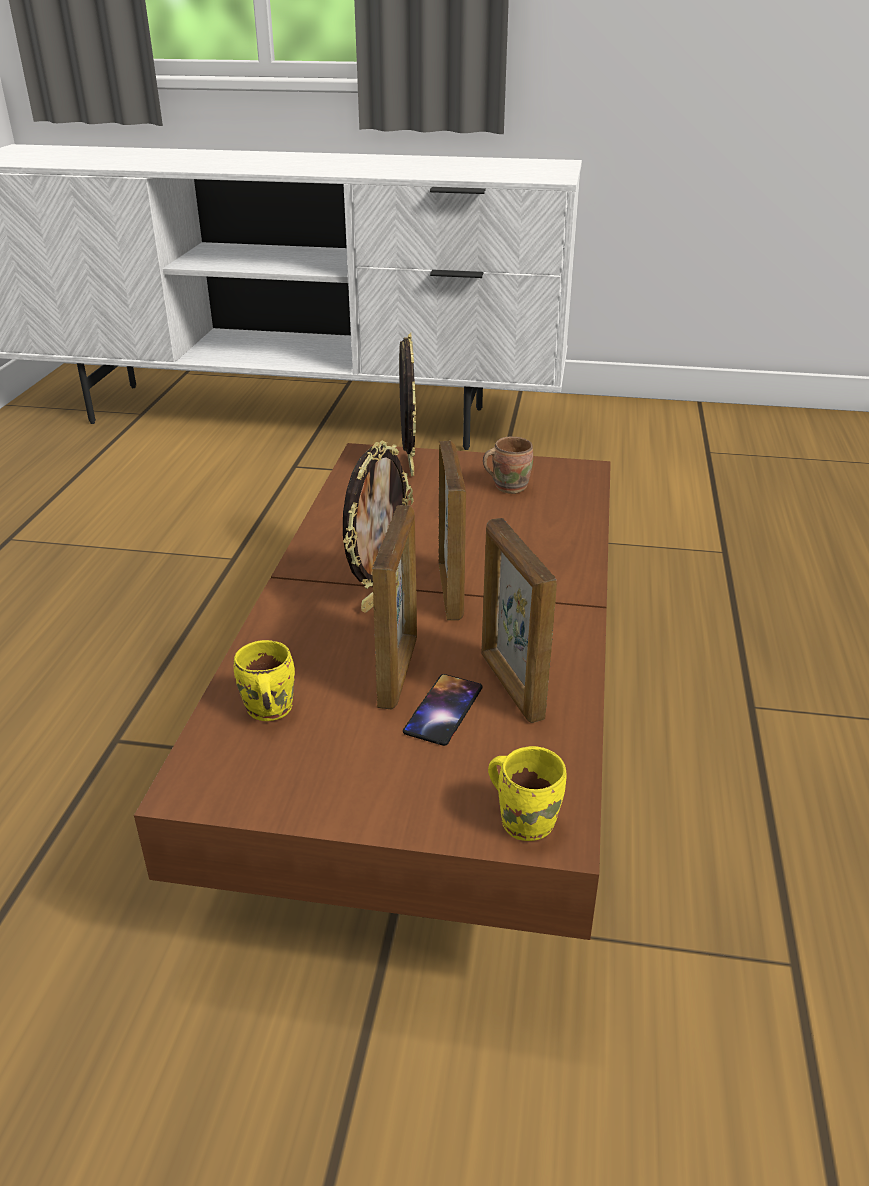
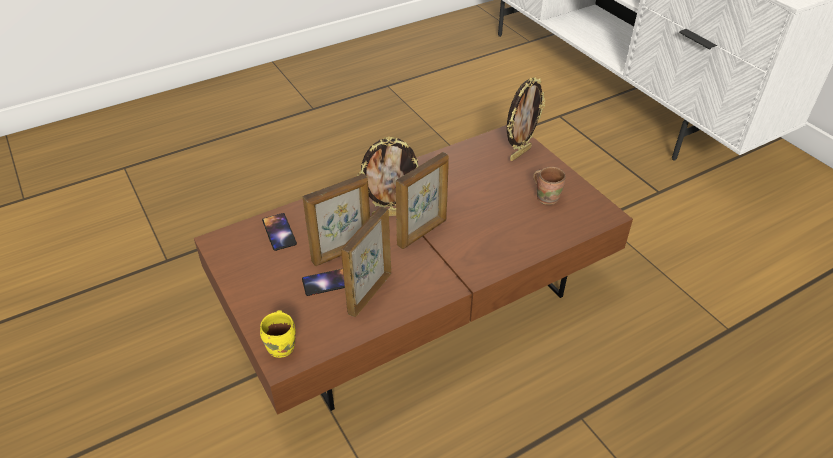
camera: 50 degrees right, 10 degrees up
yellow mug [234,640,295,721] -> phone [262,213,297,251]

